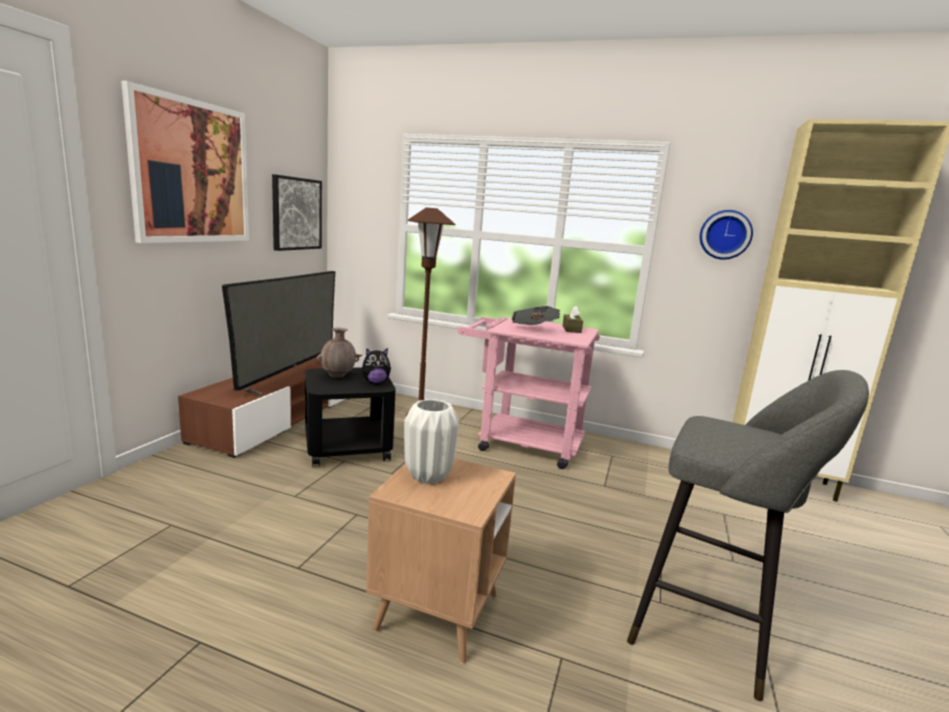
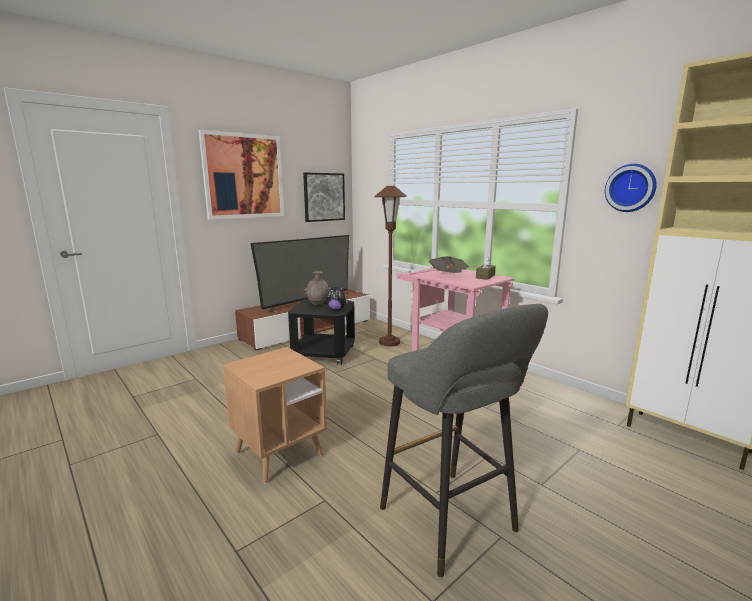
camera: 30 degrees right, 0 degrees up
white vase [404,399,459,484] -> none

